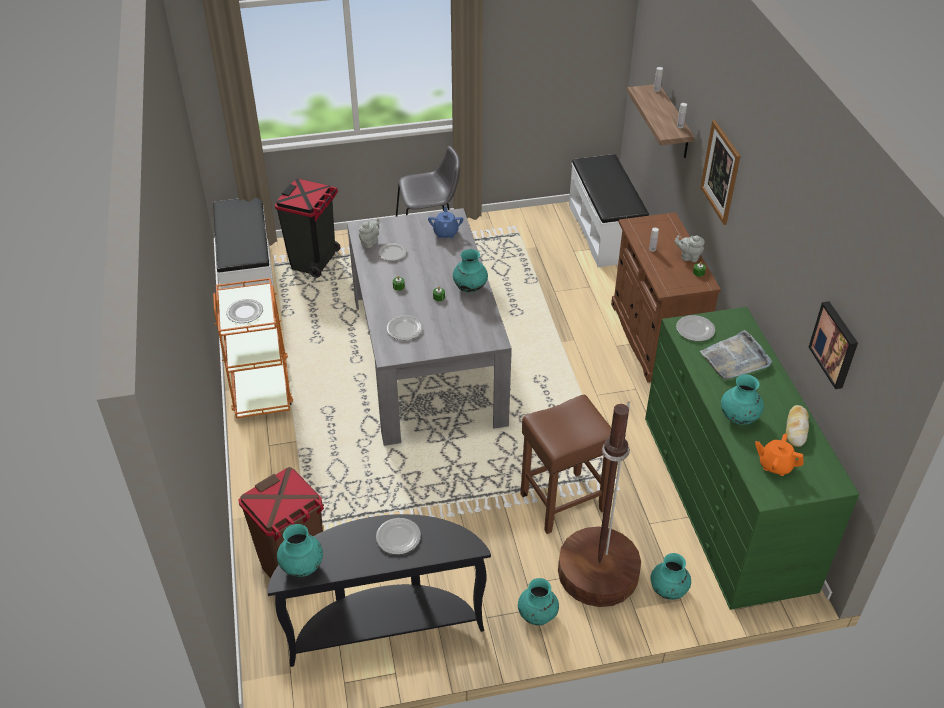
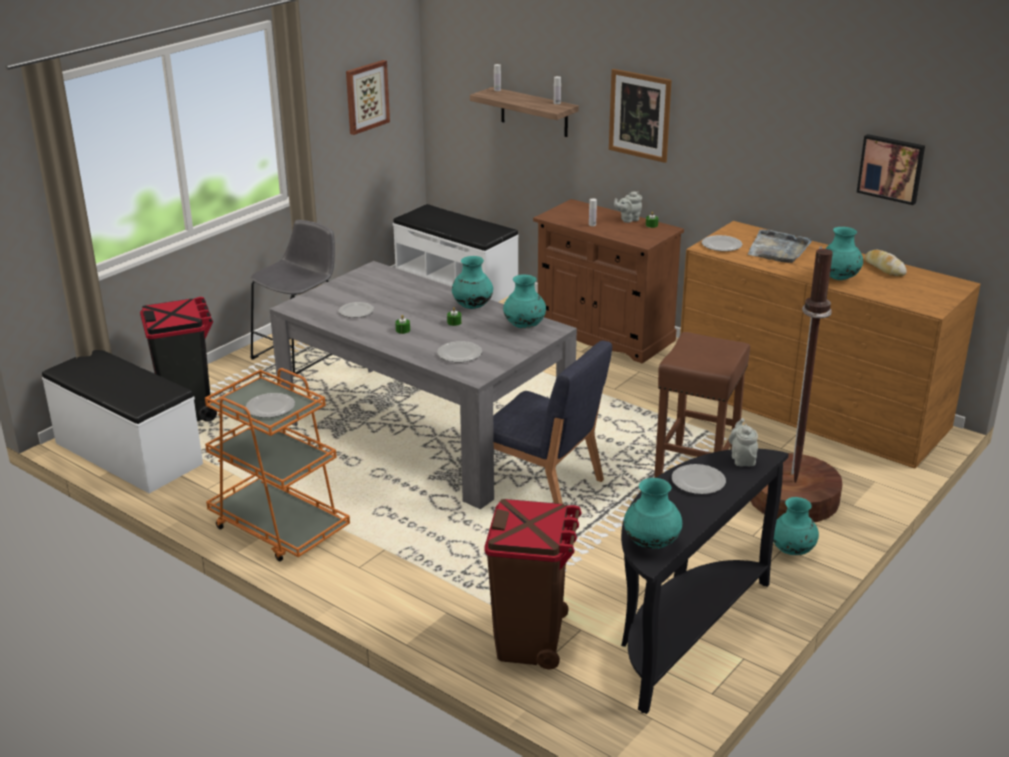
camera: 40 degrees left, 15 degrees down
grey teapot [359,218,380,248] -> grey teapot moved to [729,418,758,466]
blue teapot [428,207,463,238] -> none
green dresser [645,307,859,610] -> brown dresser [680,221,981,469]
turquoise vase [650,553,691,600] -> turquoise vase moved to [503,275,546,329]
orange teapot [755,434,804,476] -> none
none -> picture [346,60,390,135]
none -> blue chair [493,340,612,504]

